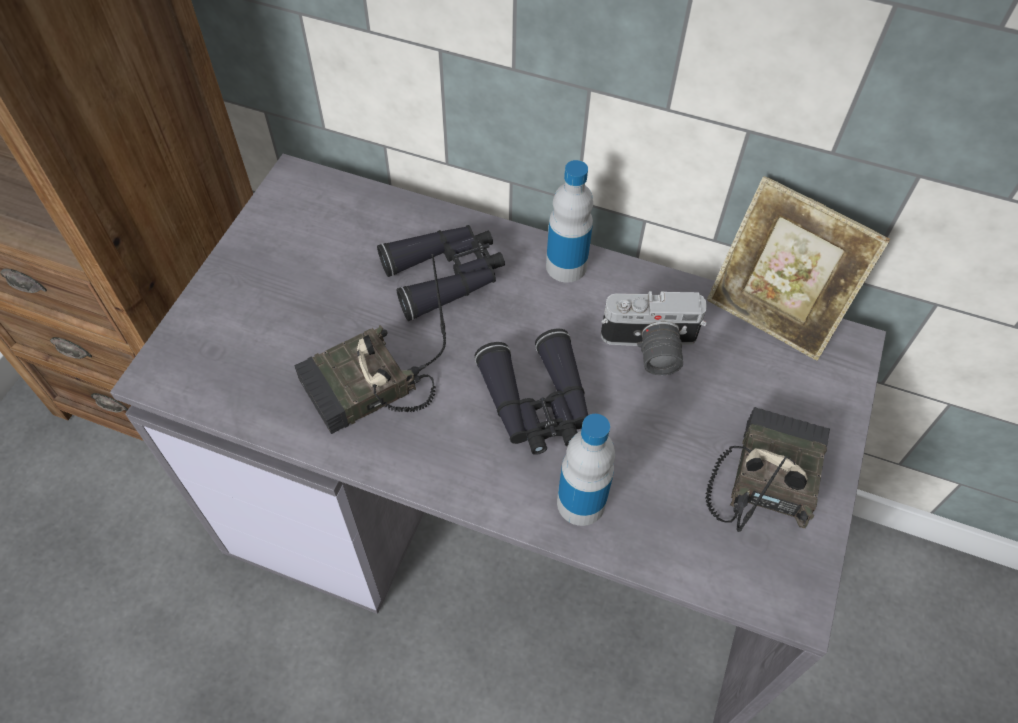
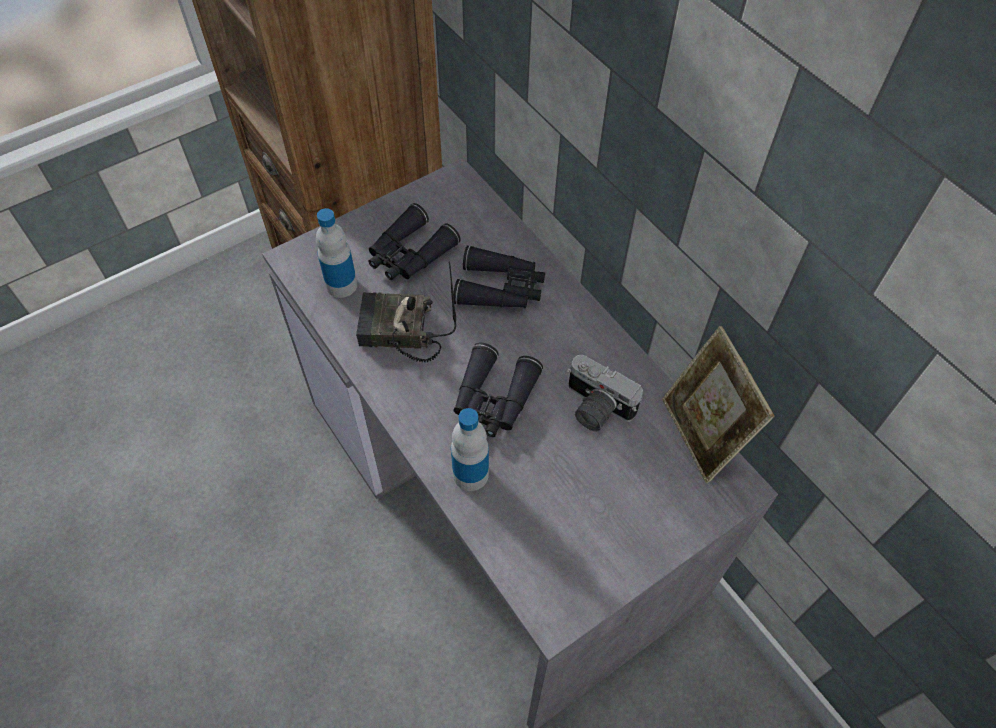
camera: 35 degrees right, 0 degrees up
bottle [546,160,593,283] -> bottle moved to [316,208,357,298]
radio [705,407,830,532] -> none
none -> black binoculars [368,203,461,280]

